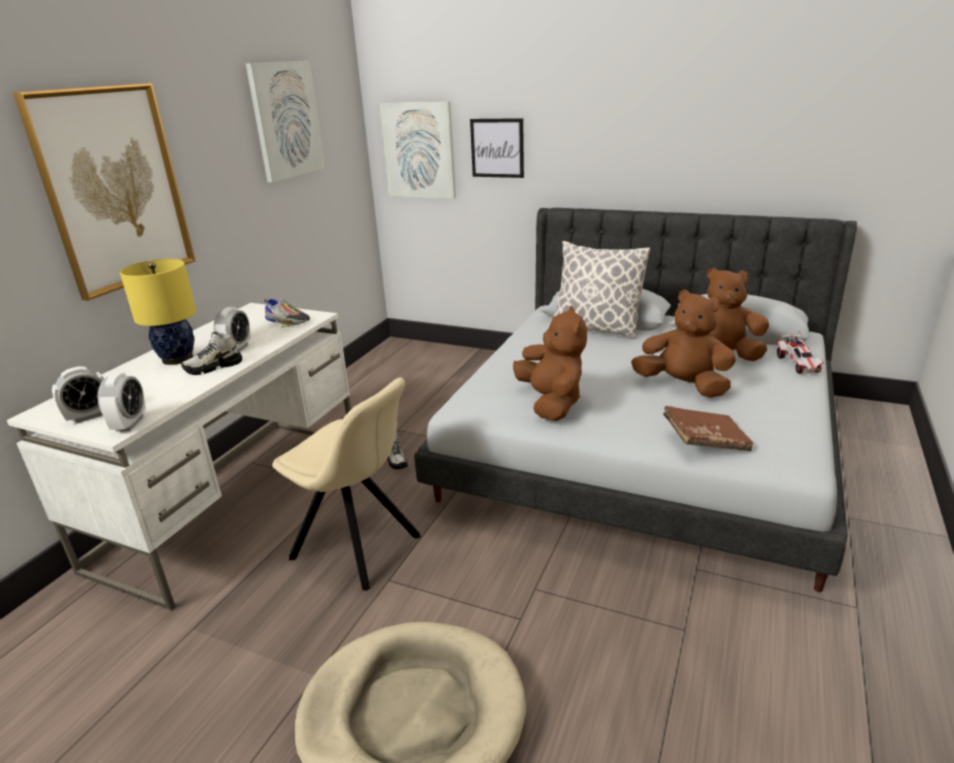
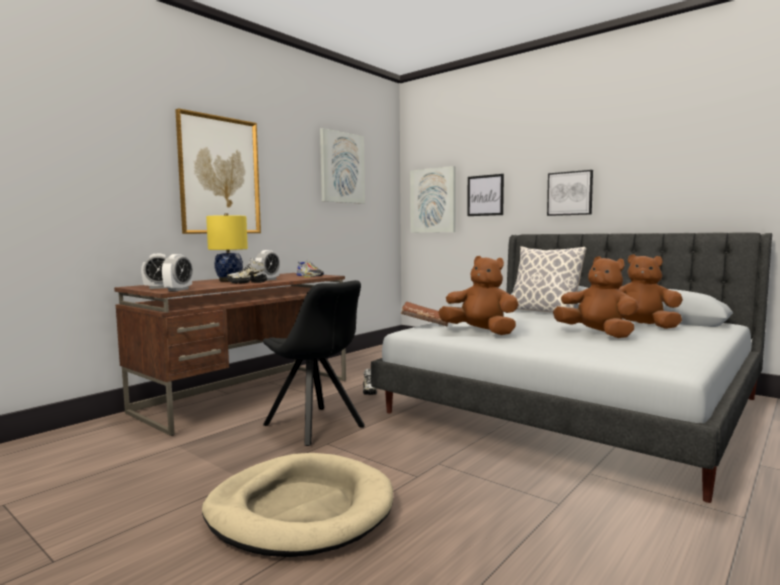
camera: 15 degrees right, 20 degrees down
white desk [7,303,351,610] -> brown desk [114,273,346,436]
beige chair [272,377,421,590] -> black chair [263,280,365,446]
brown plush toy [513,306,587,421] -> brown plush toy turned 60 degrees counterclockwise [438,256,519,335]
brown book [663,406,753,451] -> brown book moved to [401,301,448,326]
toy car [777,331,824,374] -> none
none -> picture [547,170,593,216]

